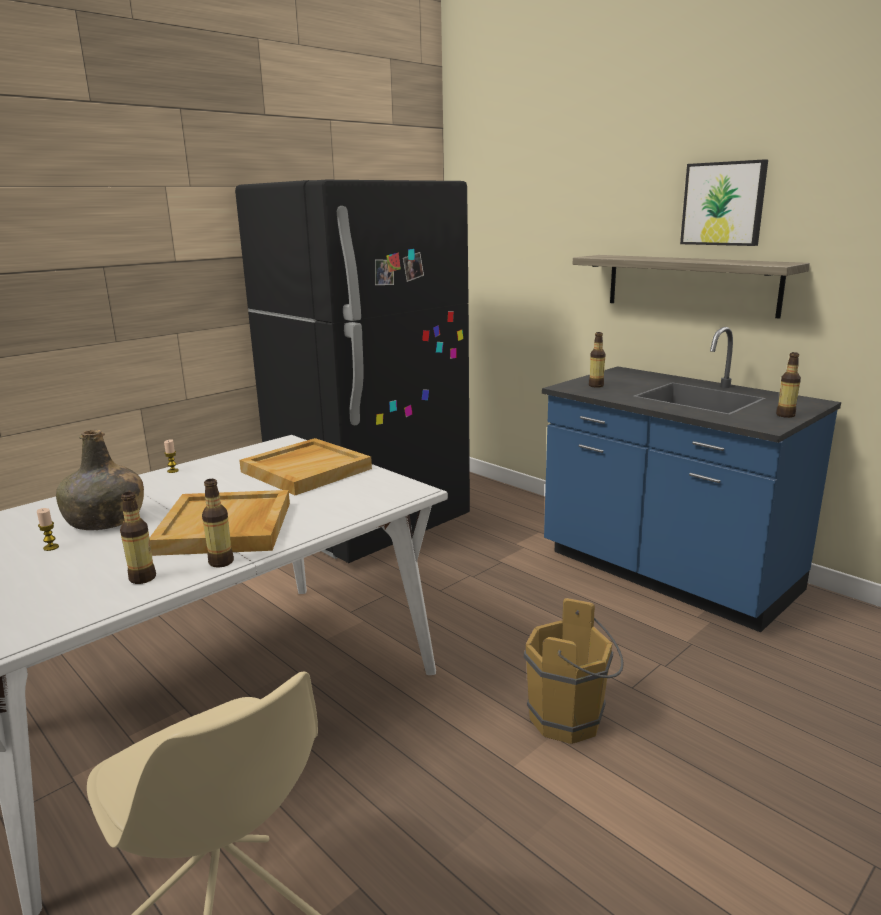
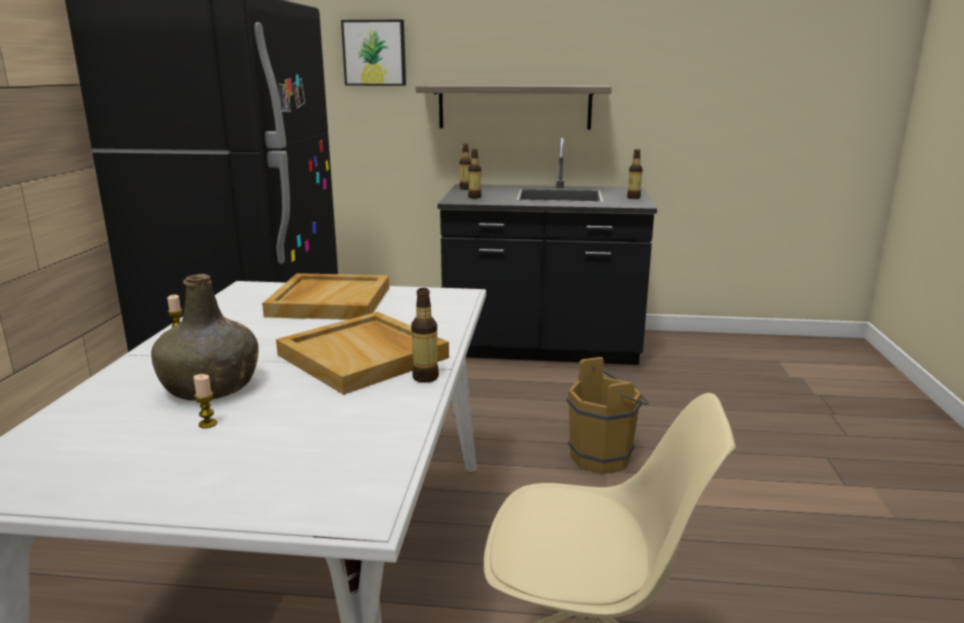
camera: 40 degrees left, 0 degrees up
bottle [120,492,156,584] -> bottle moved to [459,143,471,190]
blue counter [542,327,841,632] -> black counter [437,138,657,365]
picture [680,159,768,246] -> picture moved to [341,20,406,86]

